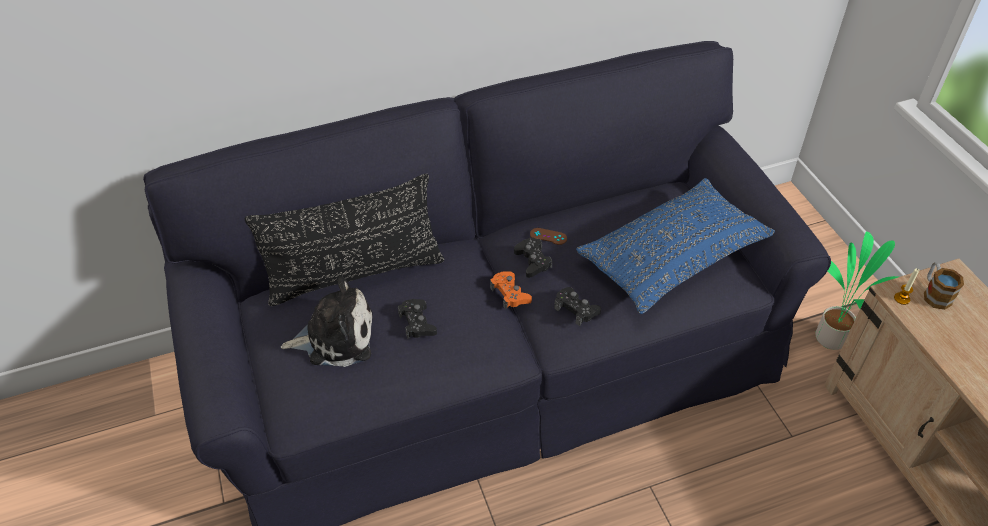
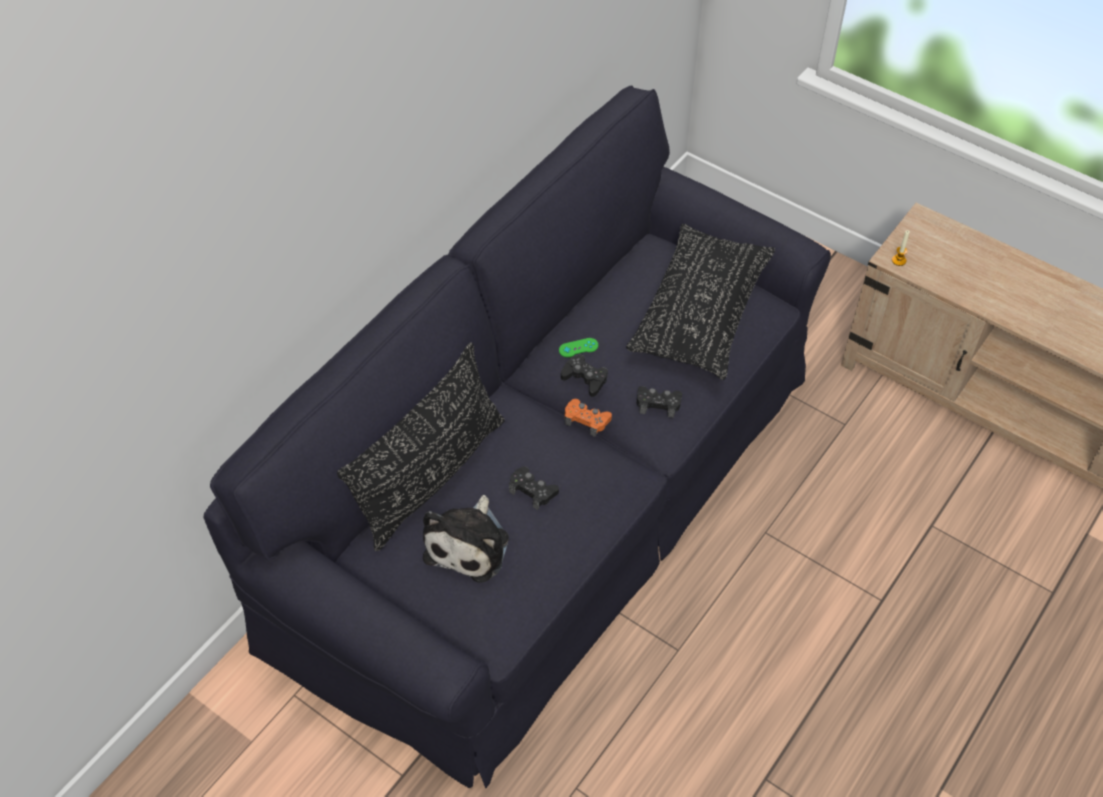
camera: 35 degrees left, 5 degrees up
plush toy [281,276,373,367] -> plush toy turned 150 degrees clockwise [423,495,509,583]
brown game controller [530,228,567,245] -> green game controller [559,338,598,357]
blue pillow [576,178,775,314] -> black pillow [626,224,775,380]
potted plant [815,231,898,350] -> none
mug [924,262,964,310] -> none

